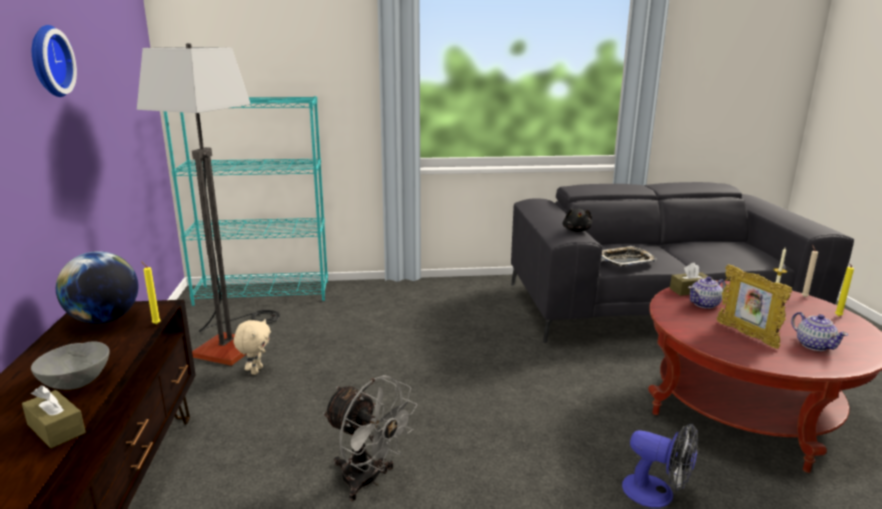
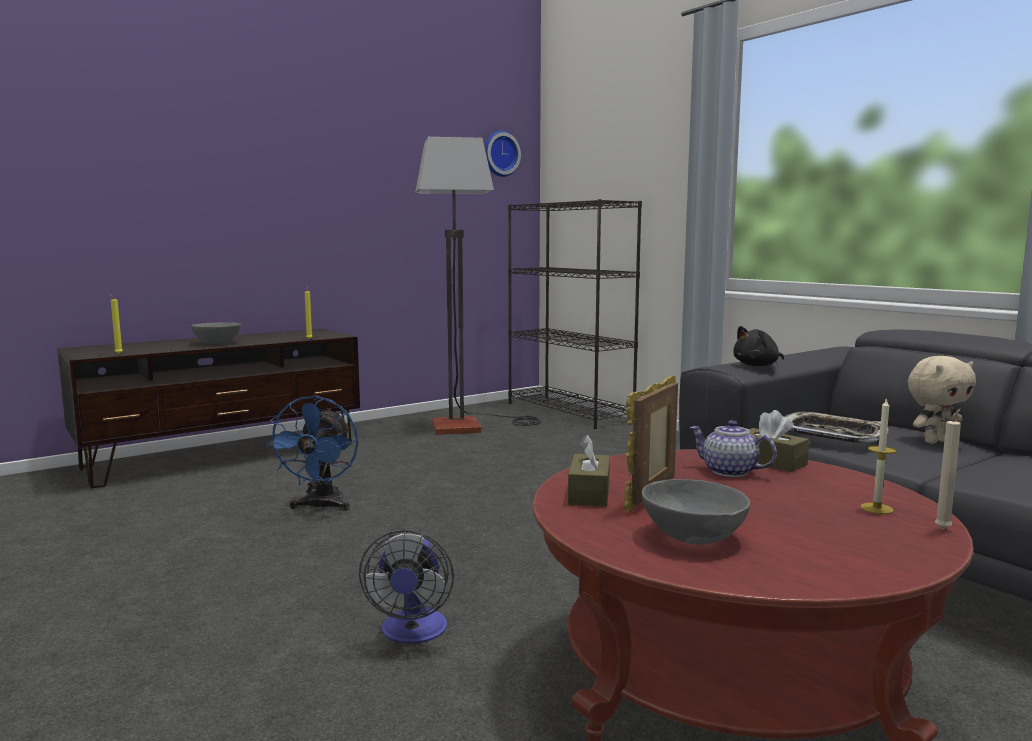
camera: 60 degrees right, 10 degrees down
brown tissue box [22,385,85,448] -> brown tissue box moved to [568,435,610,507]
wall clock [32,25,77,97] -> wall clock moved to [484,131,521,177]
globe [56,251,138,324] -> none
turquoise bookcase [163,96,328,306] -> black bookcase [508,199,642,429]
beige plush toy [234,319,271,375] -> beige plush toy moved to [908,356,976,444]
grey fan [323,375,417,501] -> blue fan [265,395,358,511]
teapot [791,312,848,351] -> grey bowl [642,479,750,545]
yellow candle [835,264,854,316] -> yellow candle moved to [109,294,123,354]

